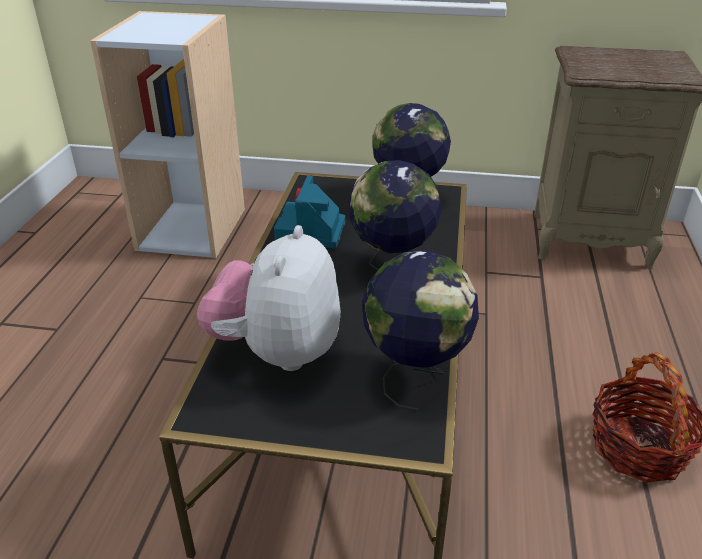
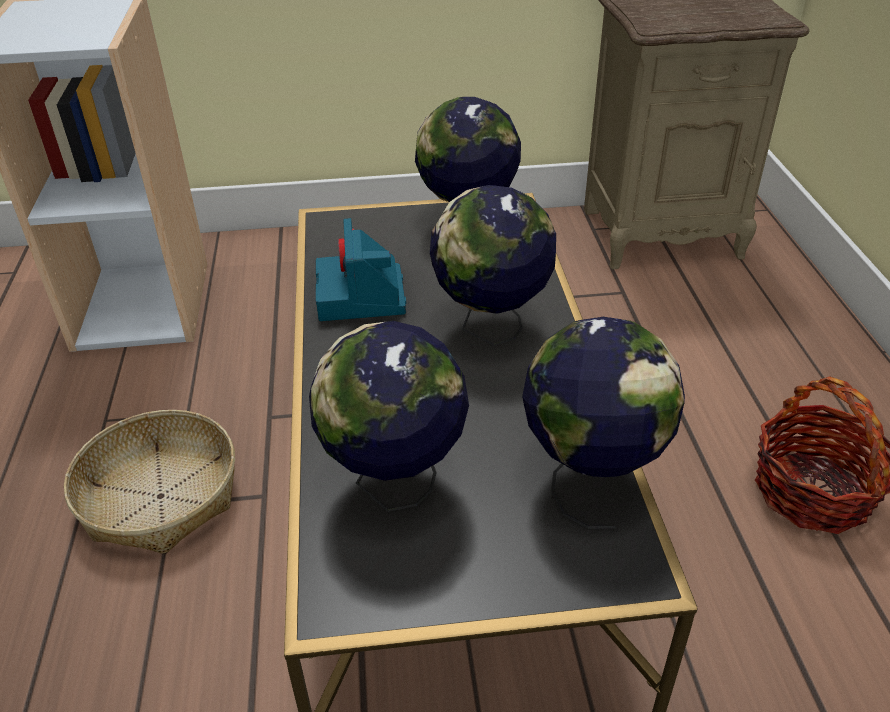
camera: 15 degrees left, 5 degrees up
plush toy [197,225,340,371] -> globe [309,321,469,512]
none -> basket [64,410,235,554]

